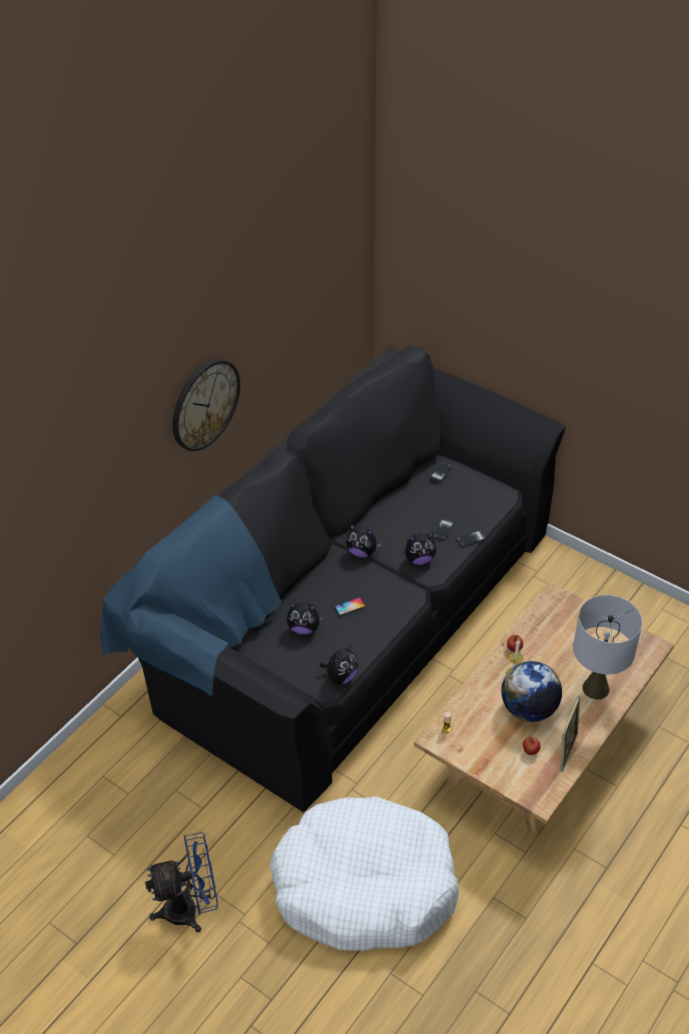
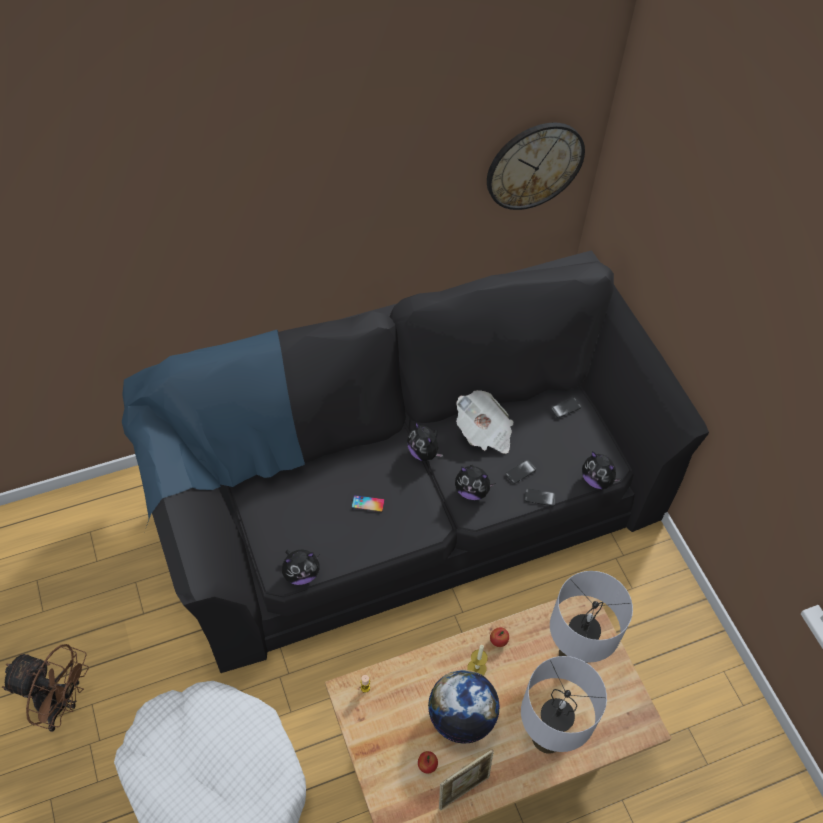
camera: 30 degrees right, 10 degrees up
blue fan [145,832,218,932] -> brown fan [2,644,89,732]
wall clock [173,359,240,451] -> wall clock moved to [487,123,585,210]
plush toy [287,602,324,635] -> plush toy moved to [582,451,621,489]
none -> newspaper [456,390,513,454]
none -> grey table lamp [550,571,633,663]

